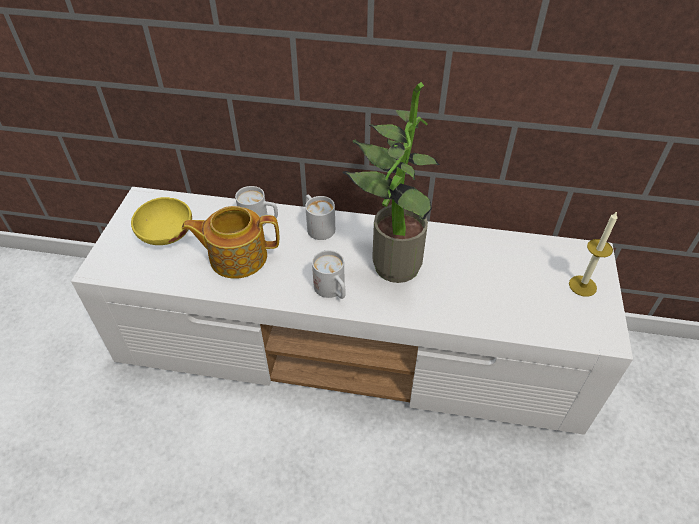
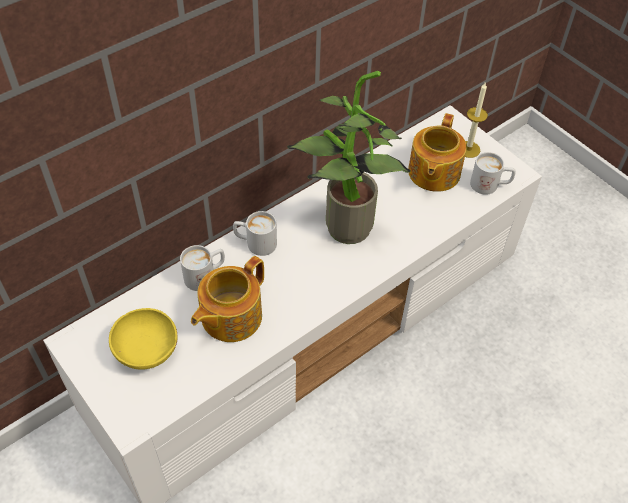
camera: 50 degrees left, 5 degrees up
white mug [312,250,346,299] -> white mug moved to [470,152,516,195]
none -> teapot [408,113,467,192]

